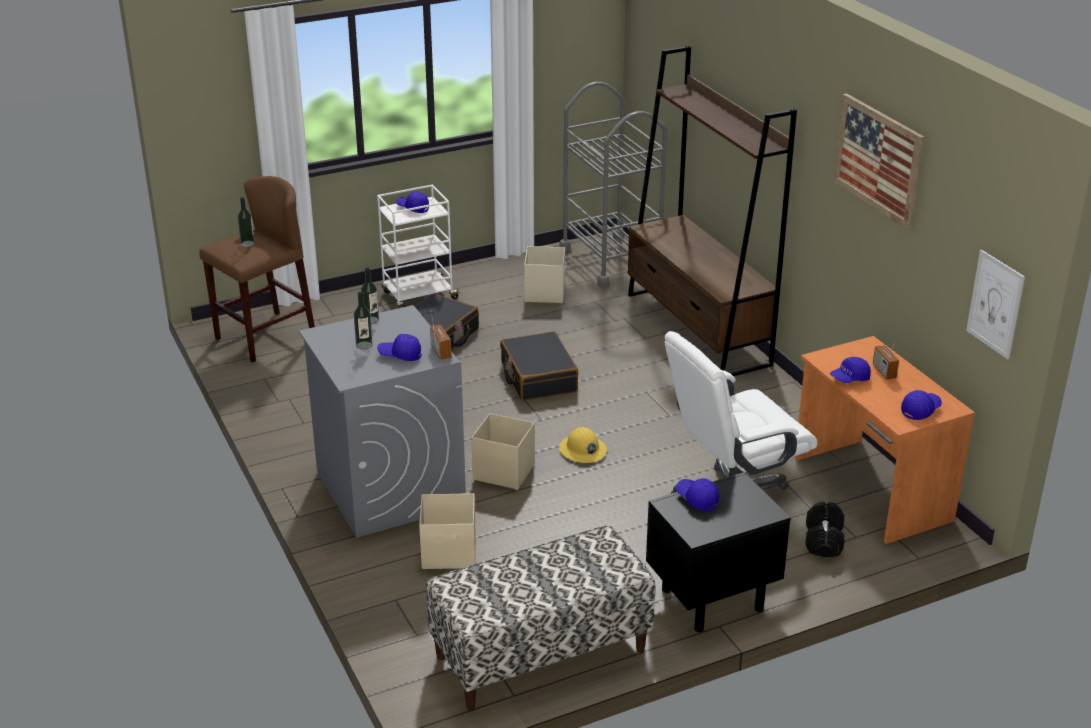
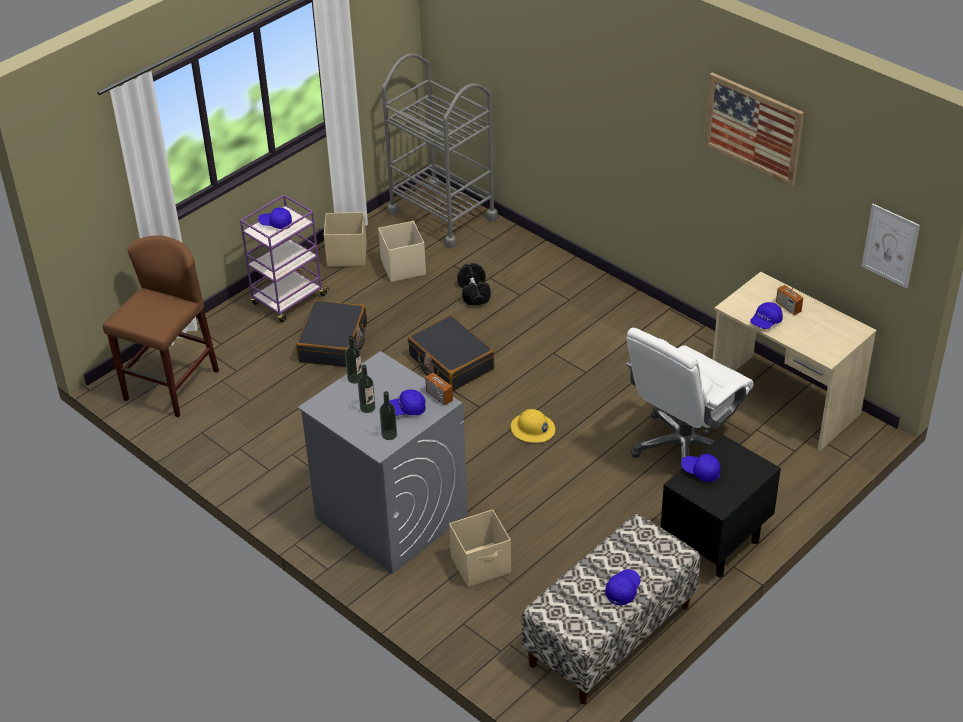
camera: 20 degrees left, 10 degrees up
bottle [238,197,255,247] -> bottle moved to [379,391,397,440]
white cart [377,184,461,308] -> purple cart [240,194,330,322]
beige storage box [471,413,535,490] -> beige storage box moved to [324,212,367,267]
brown bookcase [628,46,797,376] -> none
orange desk [794,336,975,544] -> beige desk [712,272,877,451]
black dumbbell [806,501,845,557] -> black dumbbell moved to [457,263,491,305]
blue cap [901,390,942,420] -> blue cap moved to [605,569,641,605]

